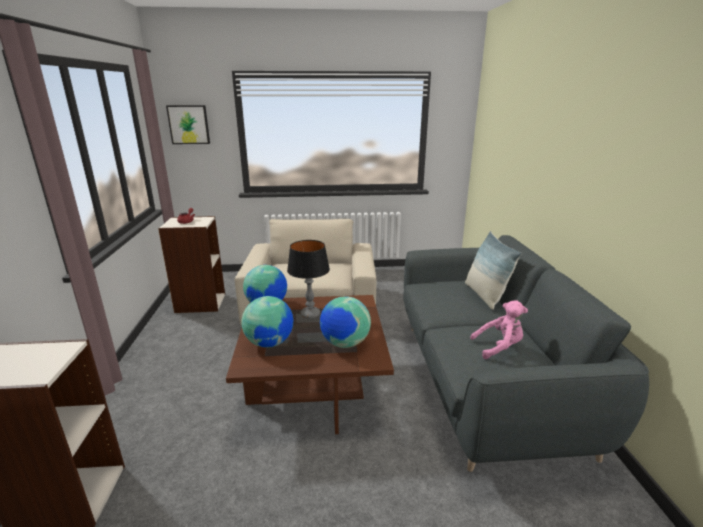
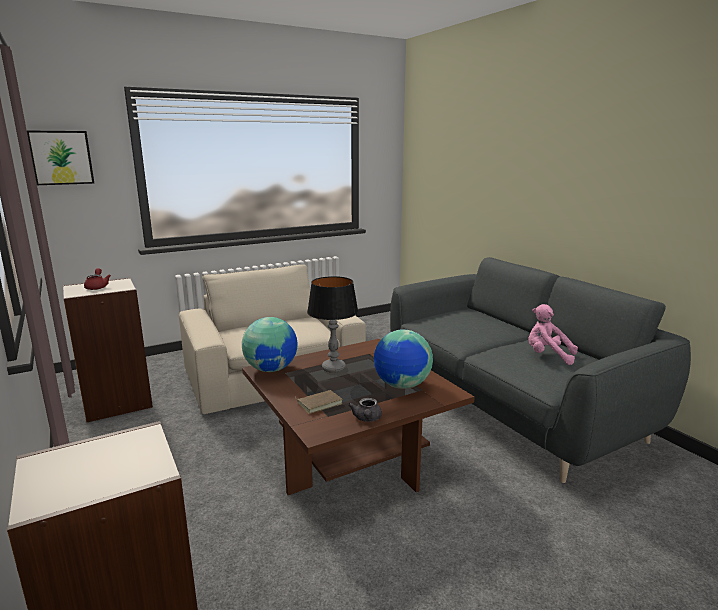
camera: 25 degrees left, 5 degrees down
globe [241,296,293,348] -> brown book [295,390,342,414]
pillow [465,231,522,310] -> none
pink plush toy [470,301,528,359] -> pink plush toy turned 120 degrees counterclockwise [528,304,578,365]
none -> grey teapot [348,398,382,422]

